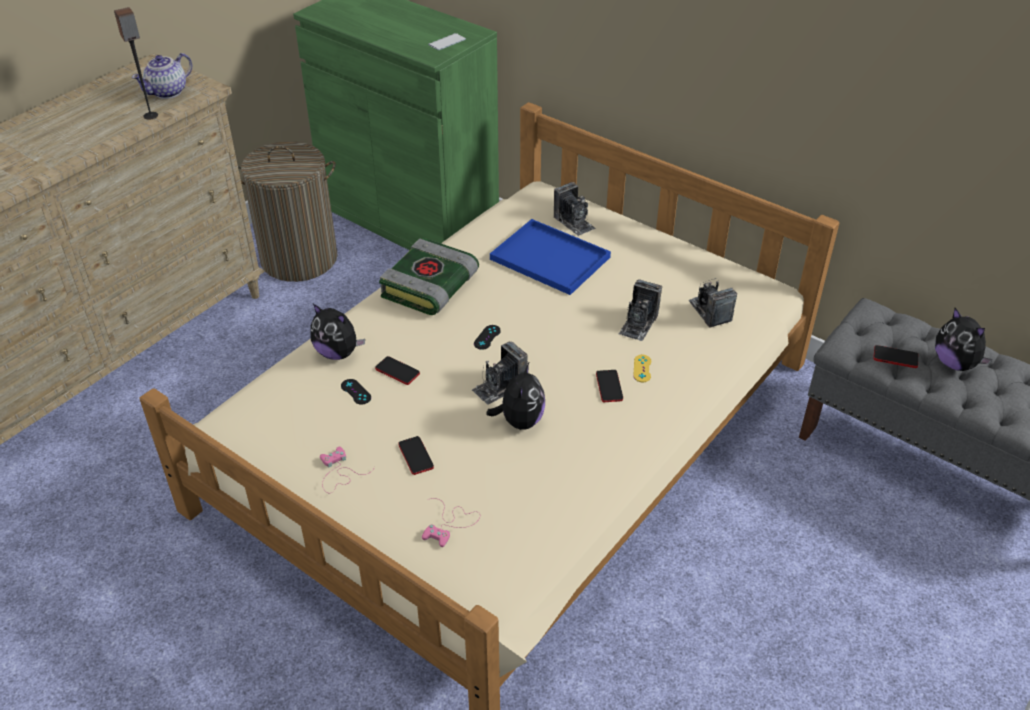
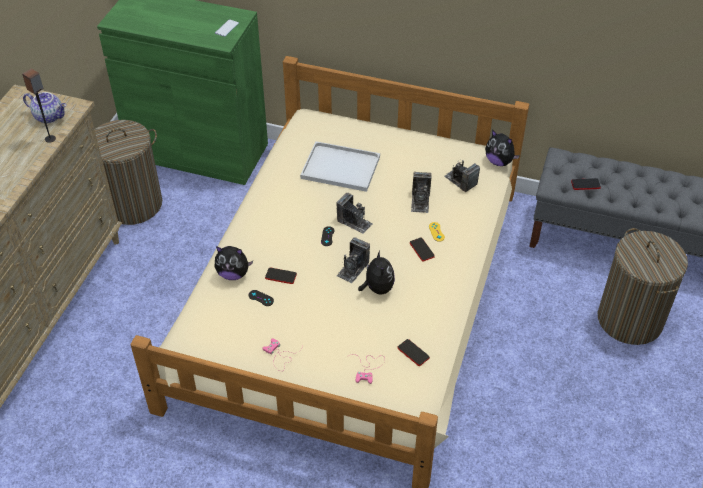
camera: 20 degrees left, 5 degrees up
teapot [132,53,192,99] -> teapot turned 90 degrees counterclockwise [23,92,67,123]
book [379,238,479,315] -> none
phone [398,436,434,475] -> phone moved to [397,339,430,366]
blue tray [490,219,611,295] -> white tray [300,141,380,192]
camera [554,182,595,236] -> camera moved to [336,193,373,234]
plush toy [935,308,993,371] -> plush toy moved to [485,130,520,166]
none -> laundry basket [597,228,688,345]

